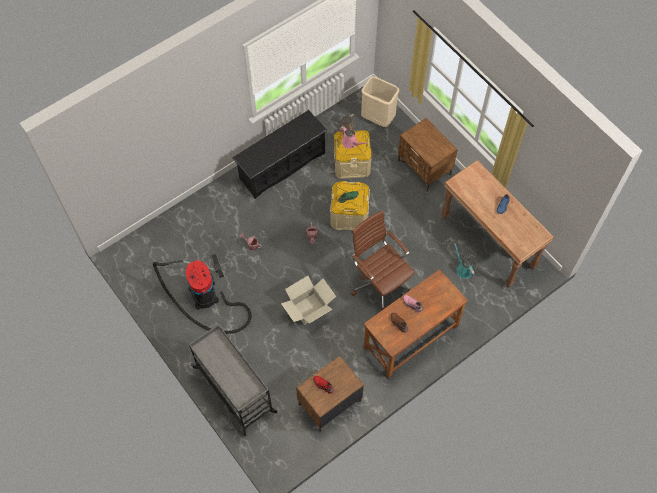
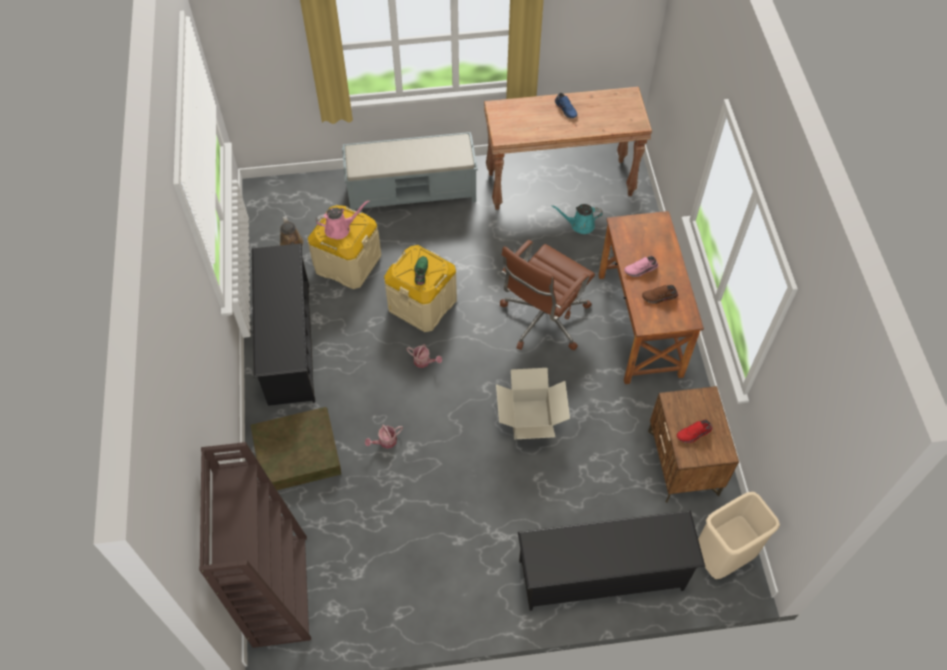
camera: 60 degrees left, 5 degrees down
vacuum cleaner [153,254,252,334] -> none
grey cart [189,324,277,436] -> black shoe rack [518,510,705,611]
brown office chair [351,211,415,311] -> brown office chair turned 45 degrees counterclockwise [500,240,595,350]
beige trash can [361,76,399,127] -> beige trash can moved to [698,492,780,579]
brown nightstand [398,118,458,192] -> grey bench [342,132,478,211]
none -> brown bookcase [199,442,311,648]
none -> brown storage box [251,407,341,490]

